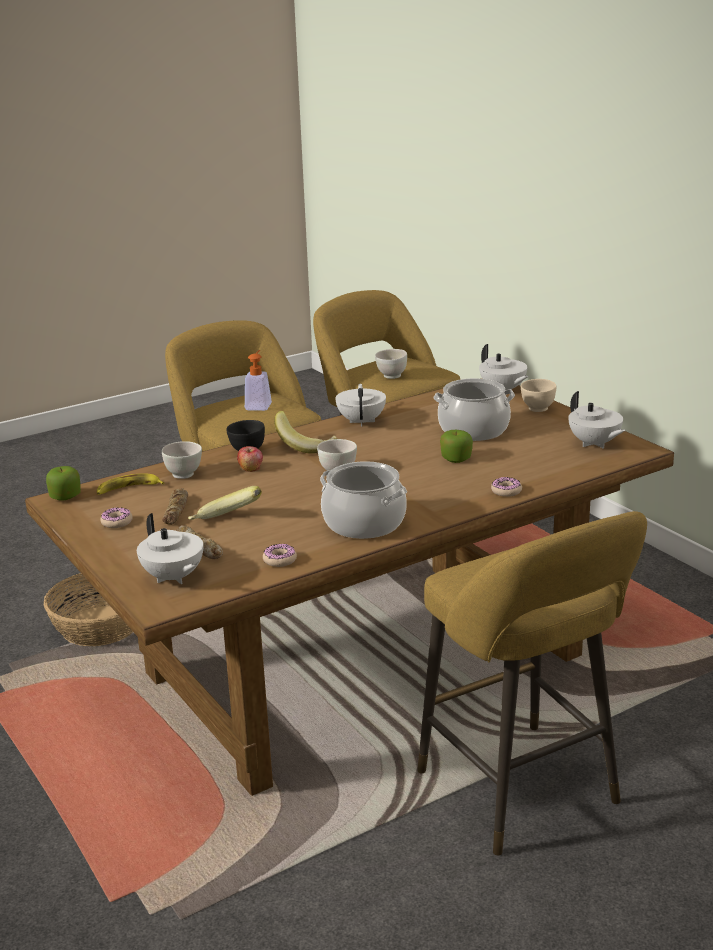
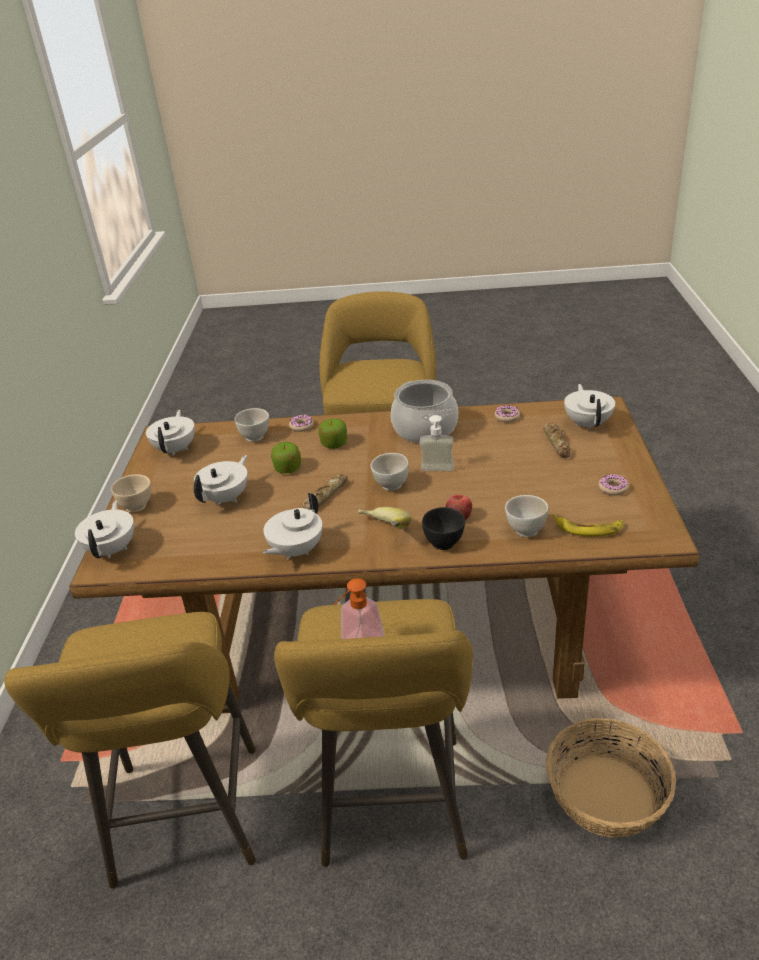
camera: 145 degrees left, 10 degrees up
apple [46,466,81,500] -> apple moved to [318,418,347,449]
bread [162,488,188,525] -> bread moved to [303,474,348,510]
banana [188,486,262,520] -> none
white bowl [375,349,407,379] -> white bowl moved to [235,408,269,442]
cooking pot [434,378,515,441] -> white teapot [194,455,248,505]
none -> soap dispenser [419,415,454,471]

